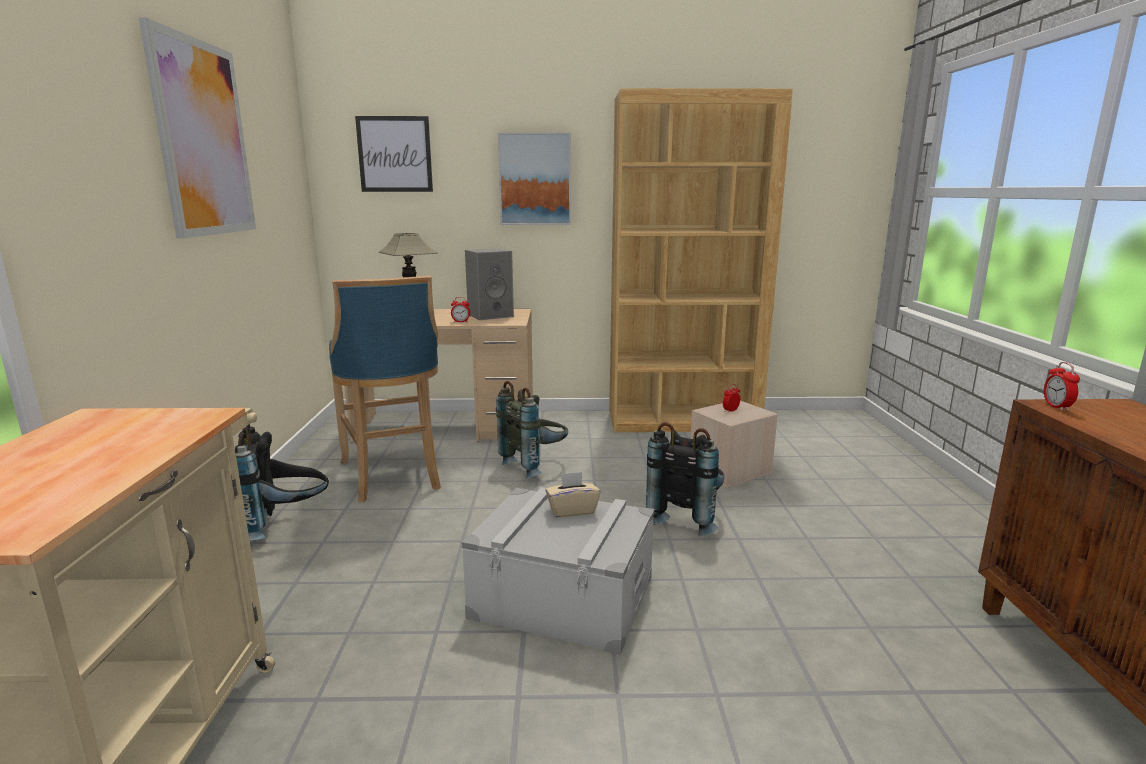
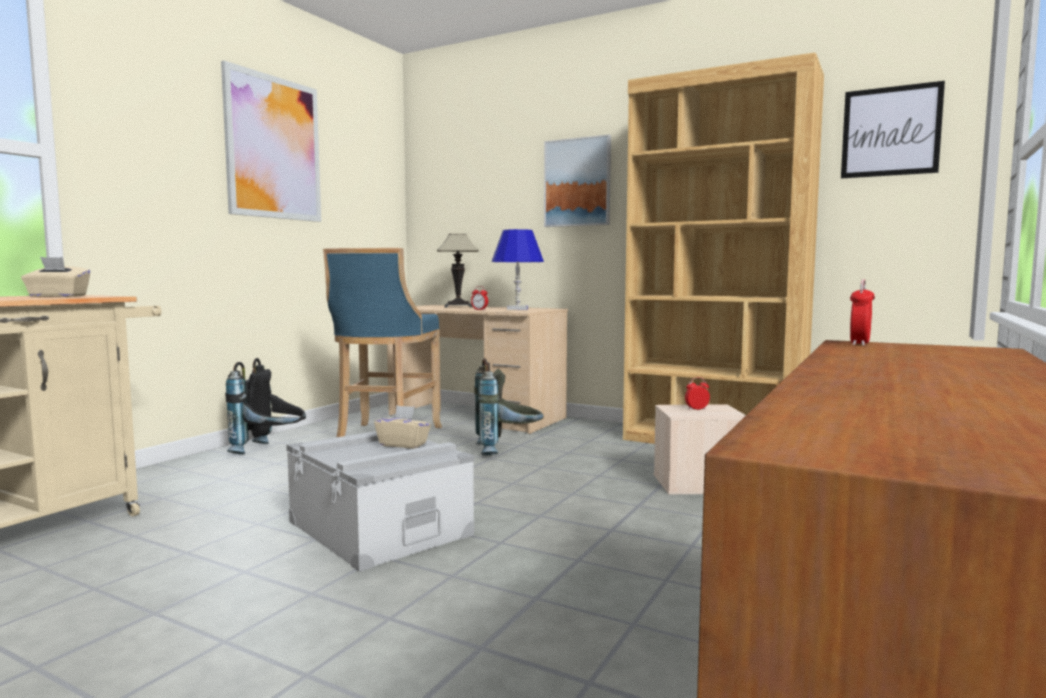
camera: 30 degrees right, 10 degrees down
picture [355,116,433,192] -> picture moved to [841,81,945,179]
grey speaker [465,248,514,320] -> blue table lamp [492,229,544,310]
black backpack [646,422,724,536] -> none
none -> beige tissue box [21,257,90,297]

